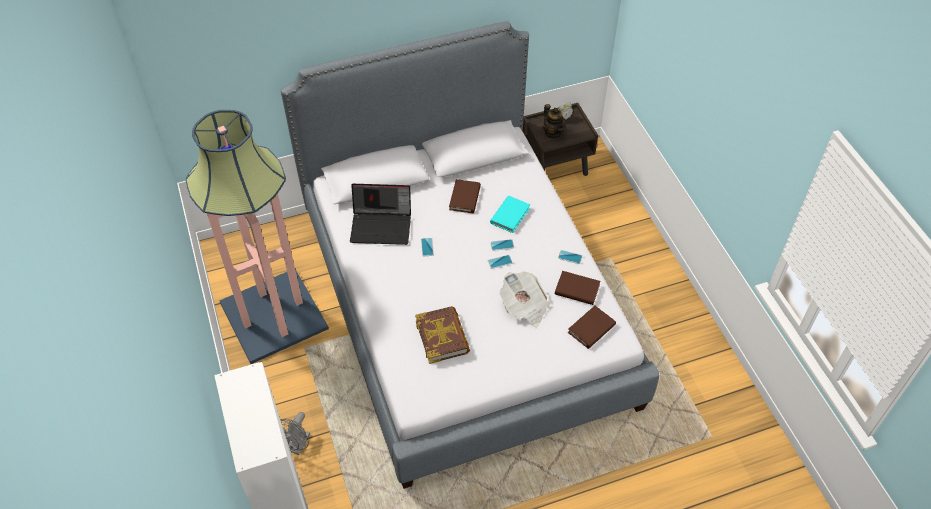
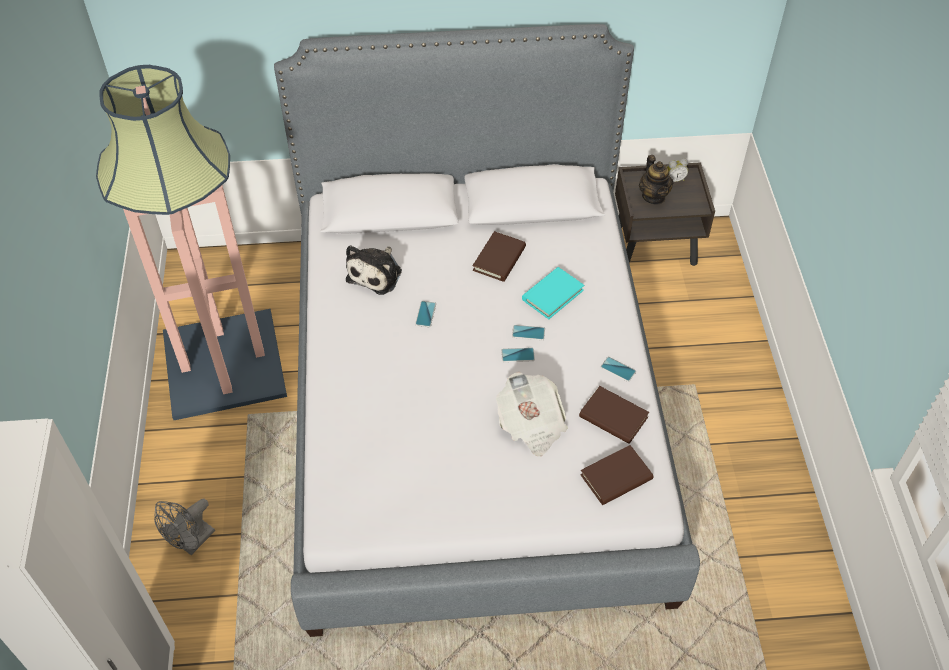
camera: 15 degrees right, 0 degrees up
laptop [350,184,411,245] -> plush toy [346,245,402,295]
book [415,306,470,364] -> none

